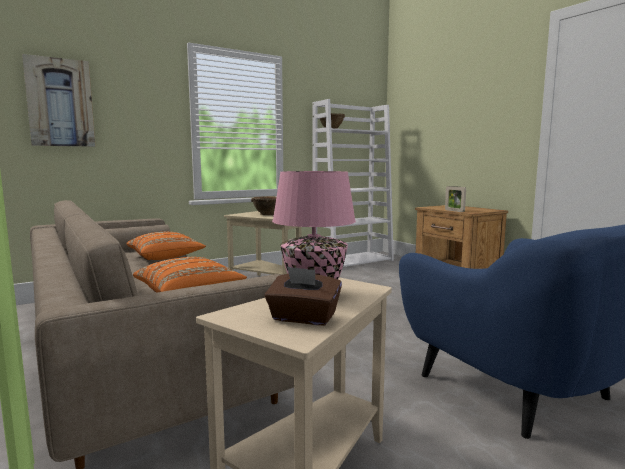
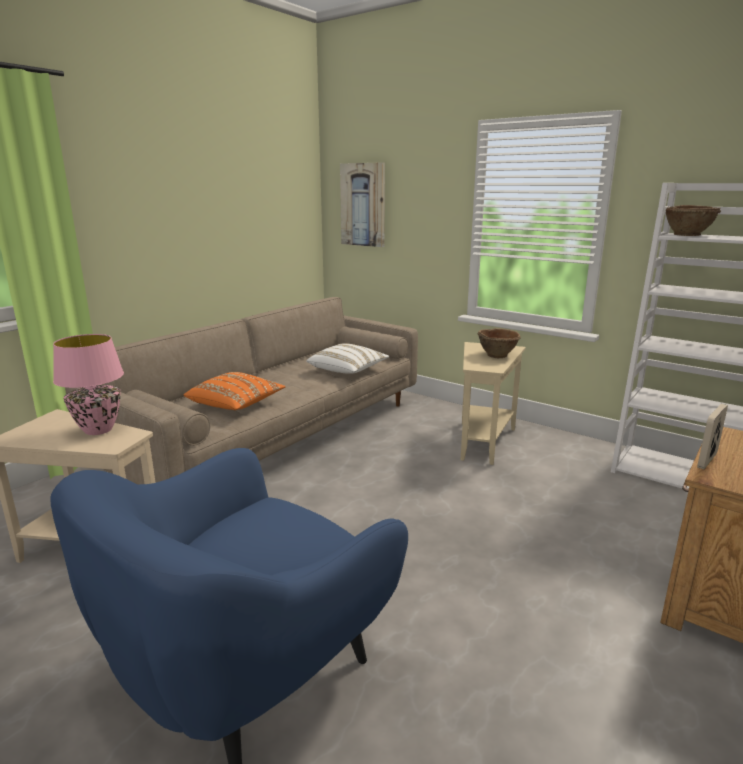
camera: 70 degrees right, 10 degrees up
orange pillow [126,232,206,260] -> white pillow [306,343,389,374]
brown tissue box [265,267,342,325] -> none

